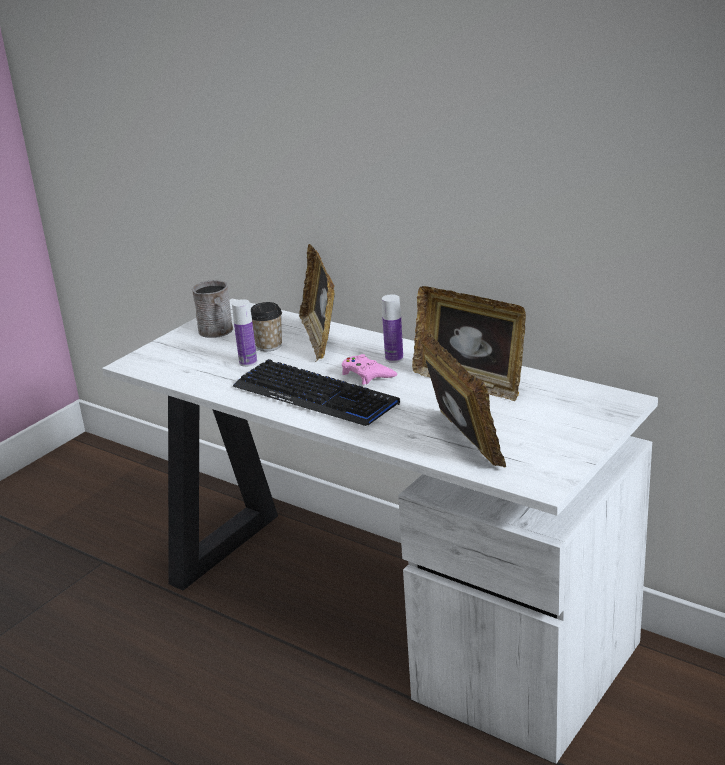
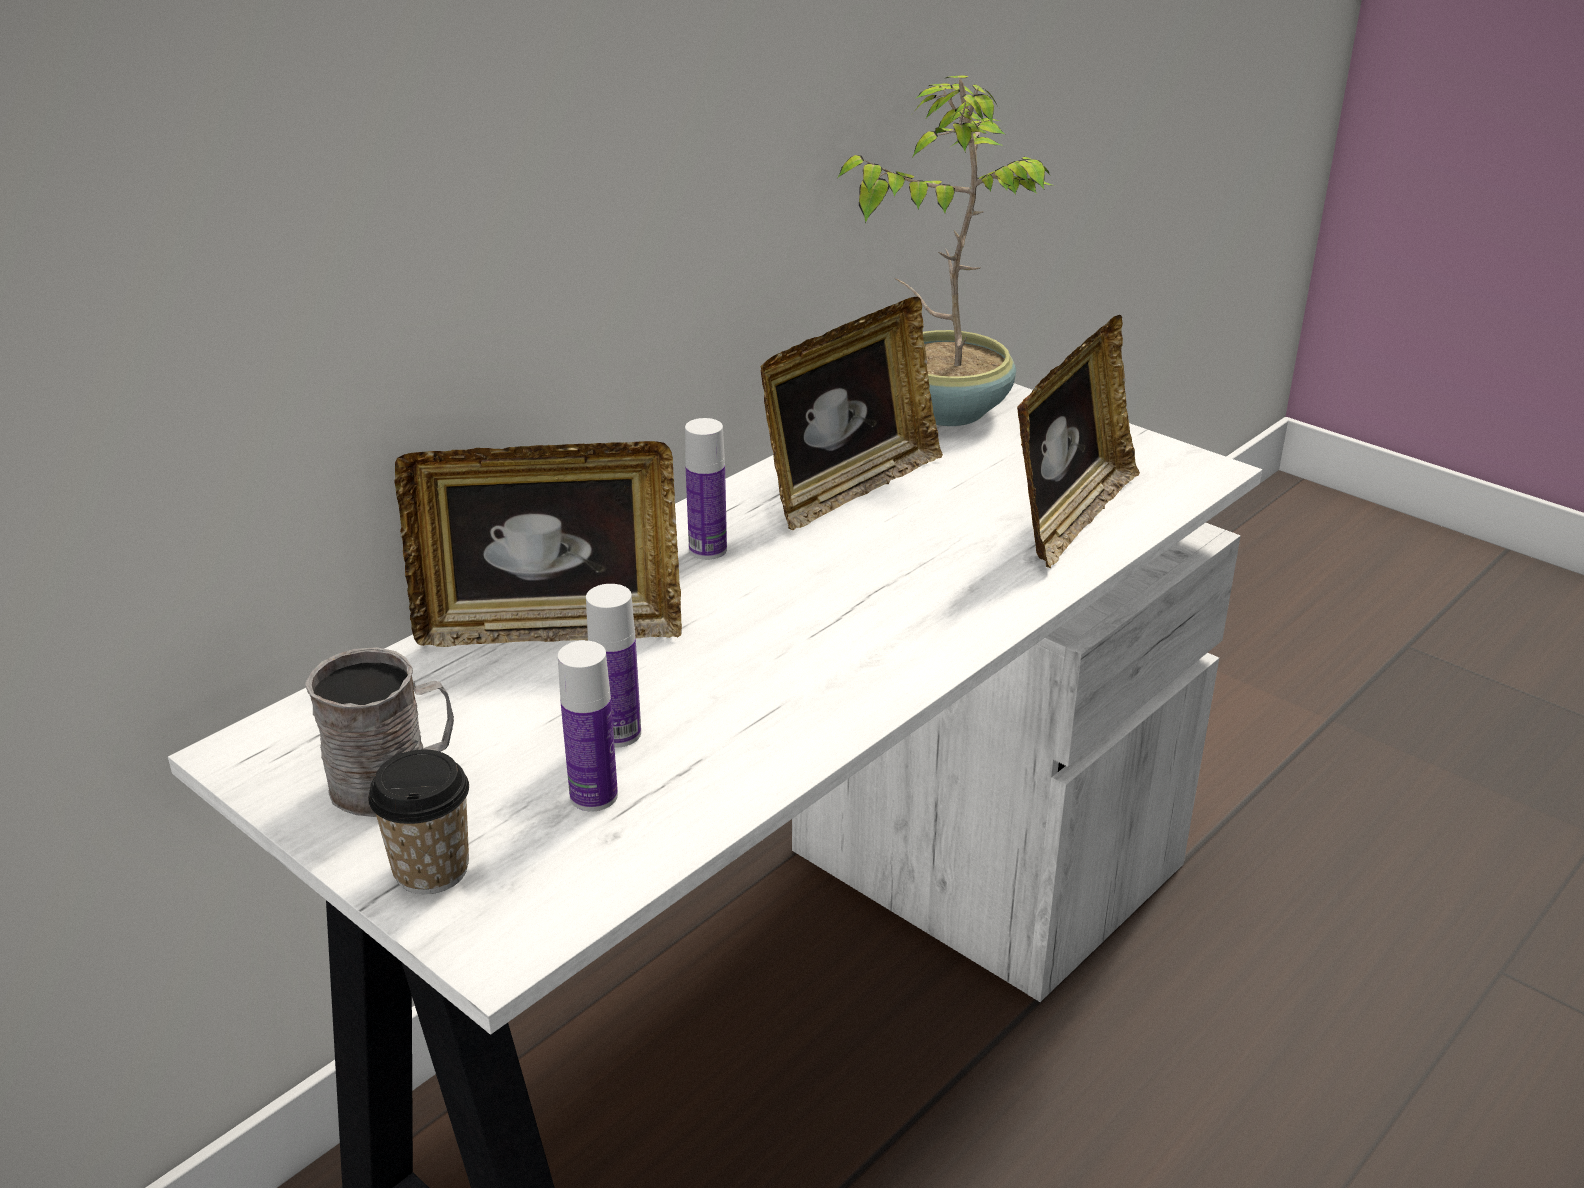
camera: 85 degrees left, 5 degrees up
keyboard [232,359,400,426] -> none
cup [251,302,282,351] -> cup moved to [368,750,469,894]
pink game controller [342,354,397,385] -> none
picture frame [421,329,506,468] -> picture frame turned 135 degrees clockwise [1017,315,1140,568]
none -> bottle [558,640,618,811]
none -> potted plant [838,75,1055,426]

